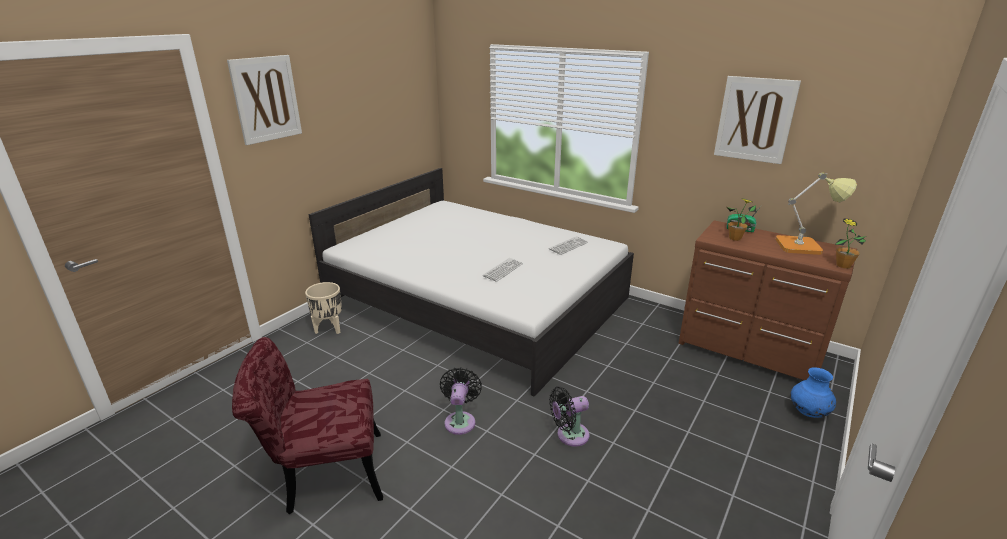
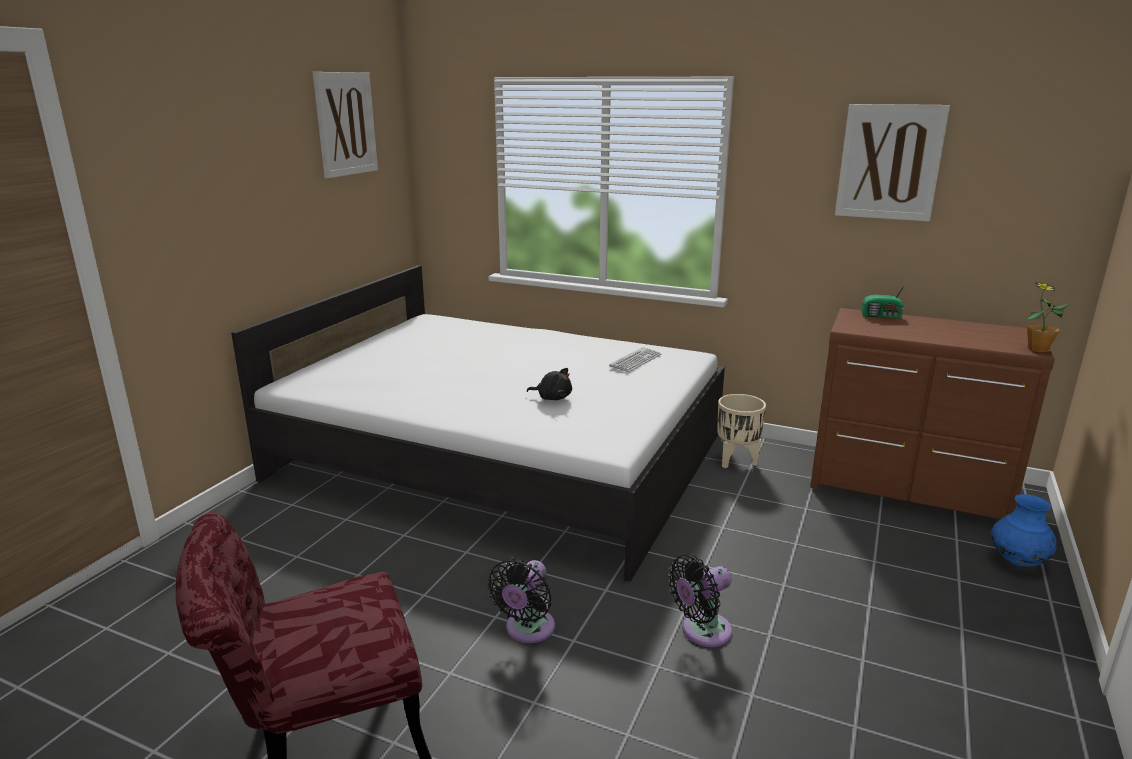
camera: 10 degrees left, 5 degrees down
picture [227,55,302,145] -> picture moved to [313,72,378,179]
beige planter [305,282,342,334] -> beige planter moved to [717,394,766,468]
black fan [440,367,482,435] -> black fan turned 150 degrees counterclockwise [488,559,555,643]
keyboard [483,258,523,282] -> black plush toy [527,368,572,400]
potted plant [727,199,756,241] -> none
table lamp [775,172,857,255] -> none

